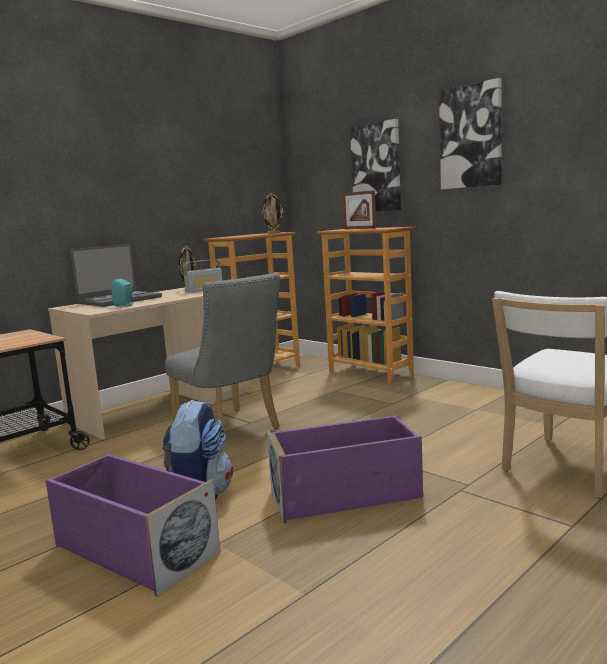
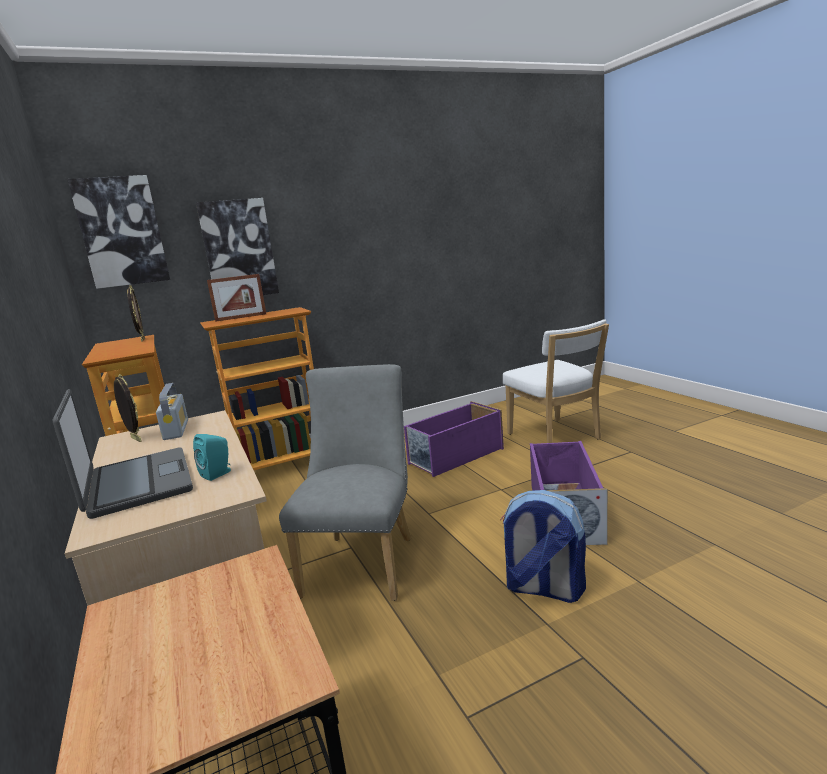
camera: 70 degrees left, 5 degrees up
purple storage box [46,454,221,596] -> purple storage box moved to [404,401,504,477]
grey chair [165,273,280,447] -> grey chair turned 60 degrees counterclockwise [279,364,412,601]
picture [439,78,502,189] -> picture moved to [67,175,170,289]

